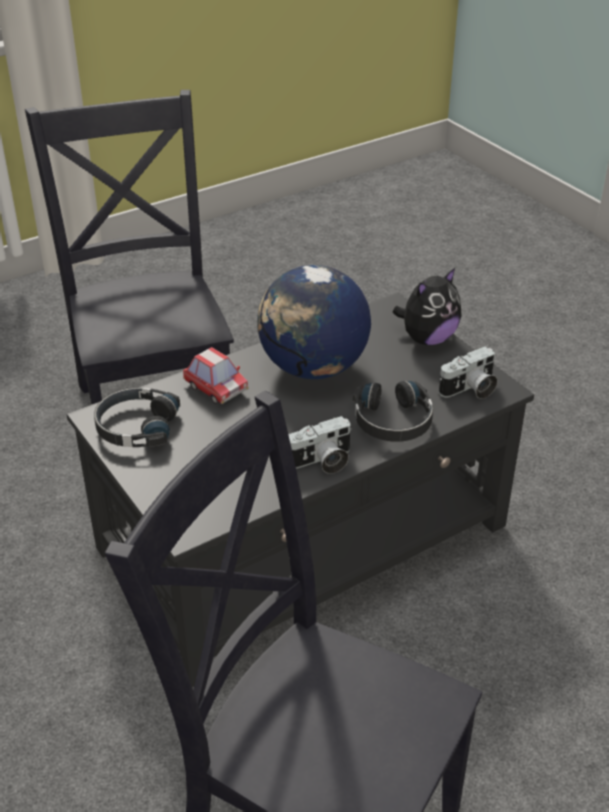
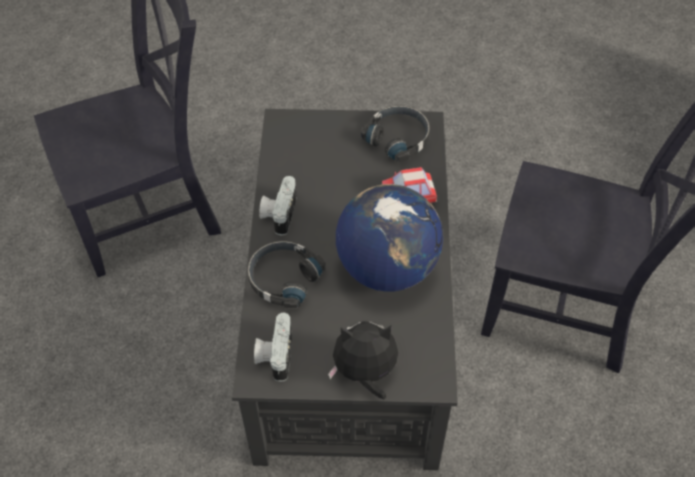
camera: 125 degrees right, 15 degrees up
plush toy [392,268,461,345] -> plush toy turned 90 degrees clockwise [328,321,398,399]

